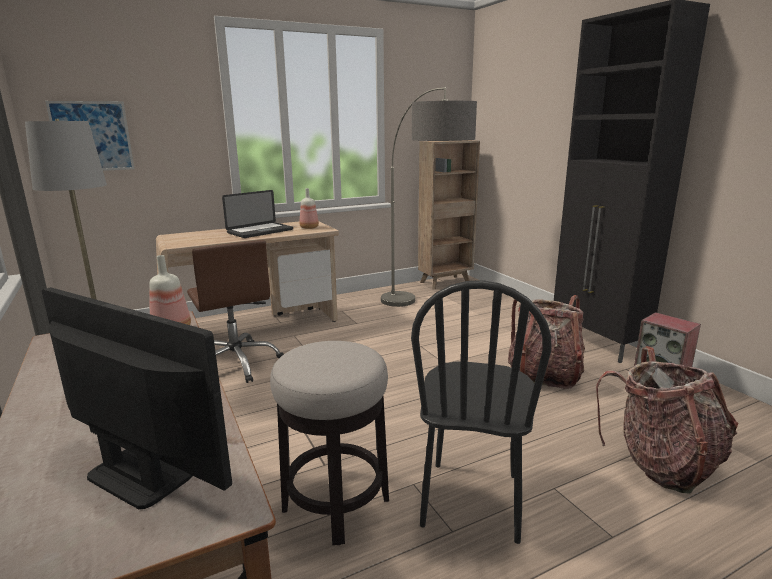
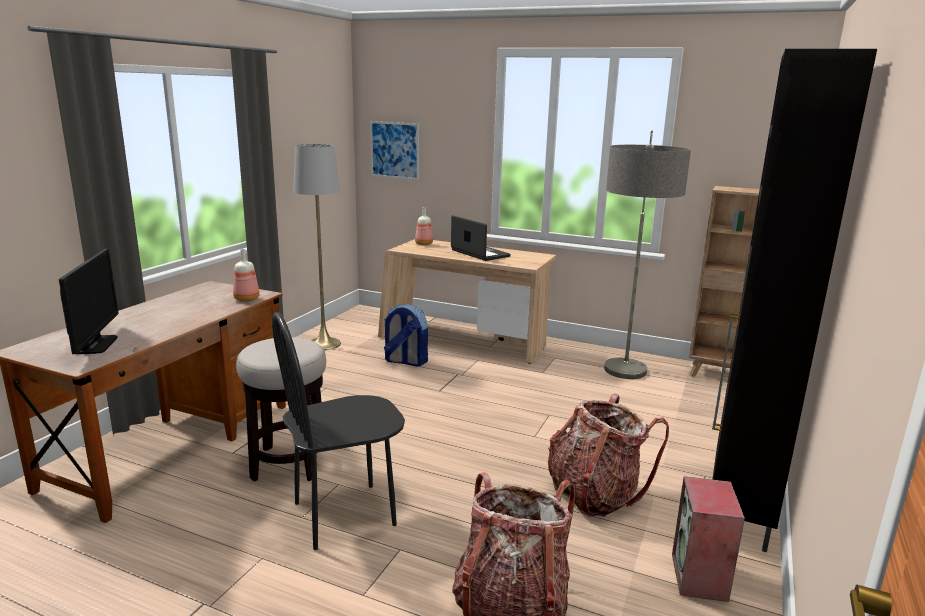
camera: 50 degrees right, 0 degrees up
brown office chair [187,240,284,383] -> backpack [384,304,428,367]
laptop [222,190,293,238] -> laptop turned 135 degrees counterclockwise [451,215,510,261]
bottle [300,188,319,229] -> bottle moved to [415,207,433,245]

